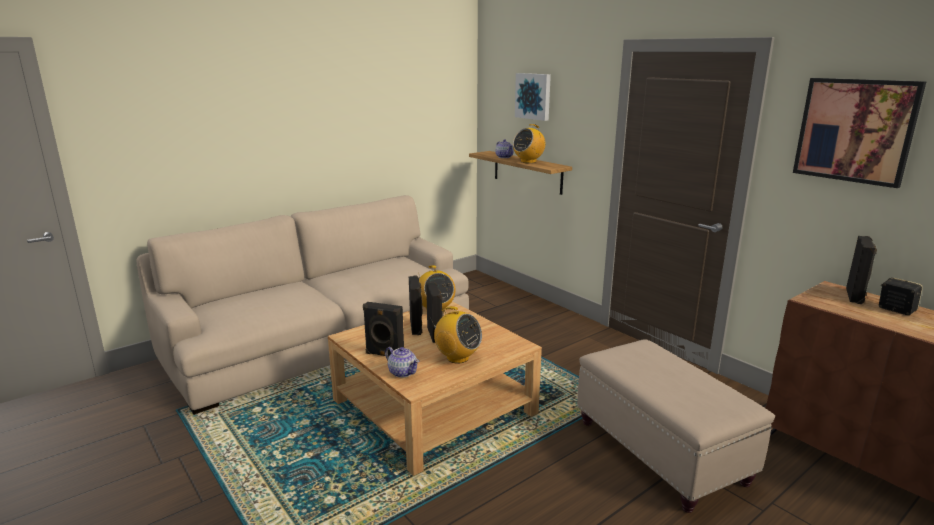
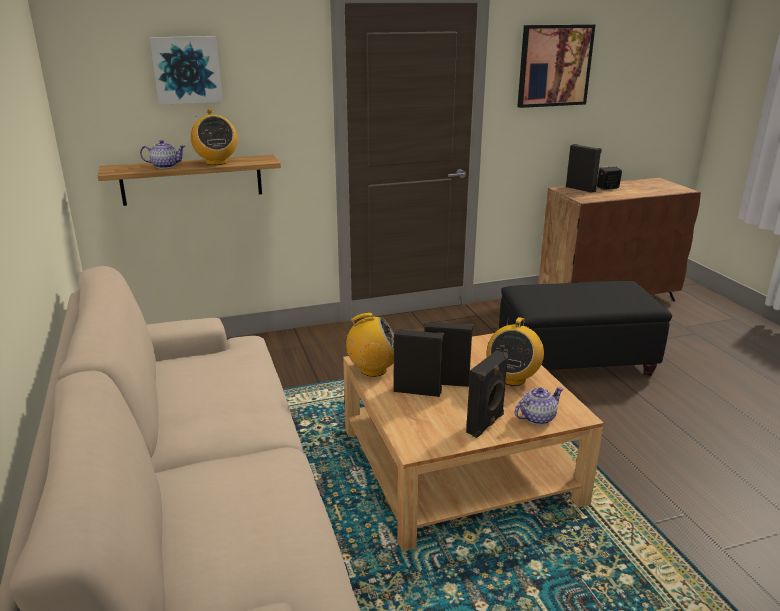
camera: 70 degrees left, 5 degrees up
radio [433,306,482,364] -> radio turned 150 degrees clockwise [487,317,544,386]
beige ottoman [577,339,775,513] -> black ottoman [499,281,672,376]

